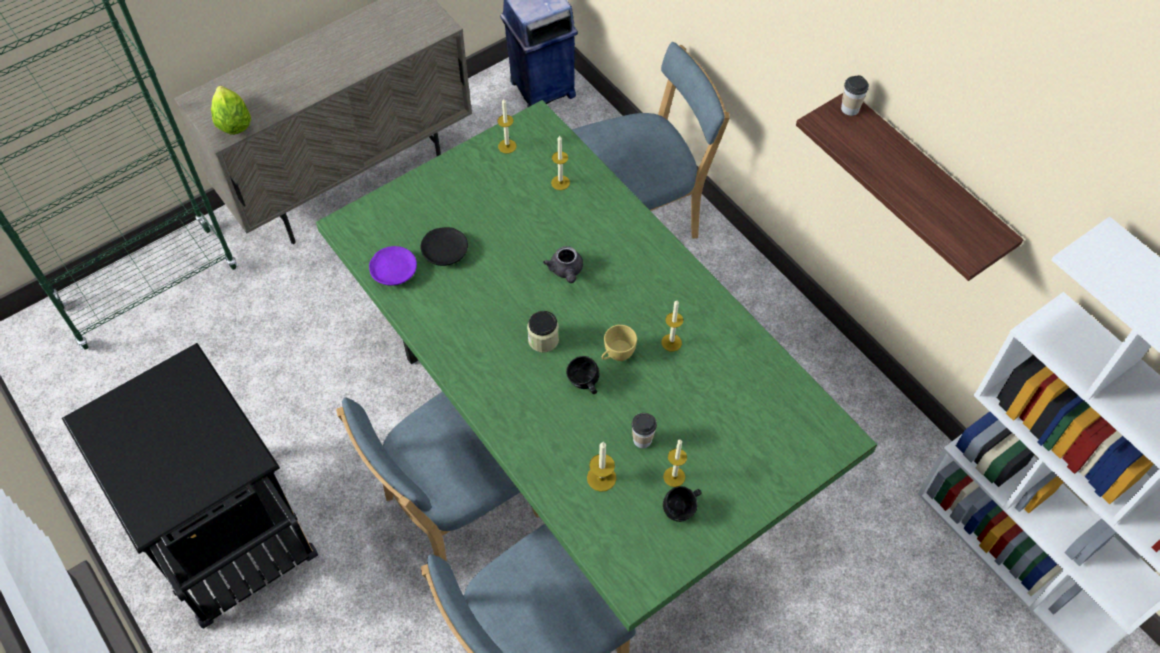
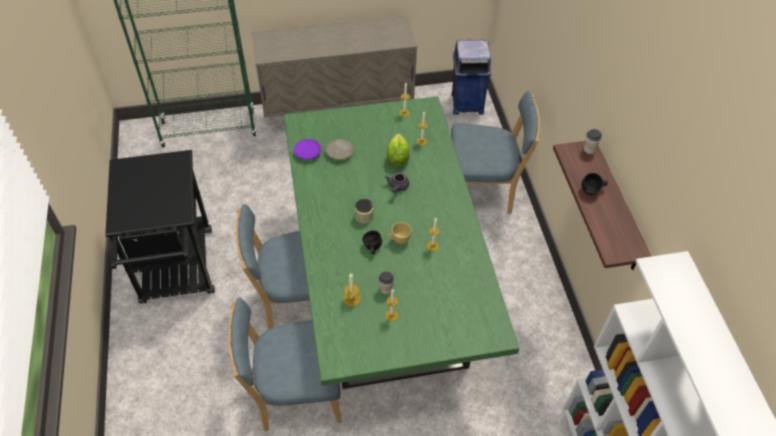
camera: 25 degrees right, 5 degrees down
lettuce [211,86,251,135] -> lettuce moved to [386,133,410,166]
black plate [420,227,468,266] -> beige plate [326,139,353,160]
black mug [663,486,701,522] -> black mug moved to [582,173,608,195]

